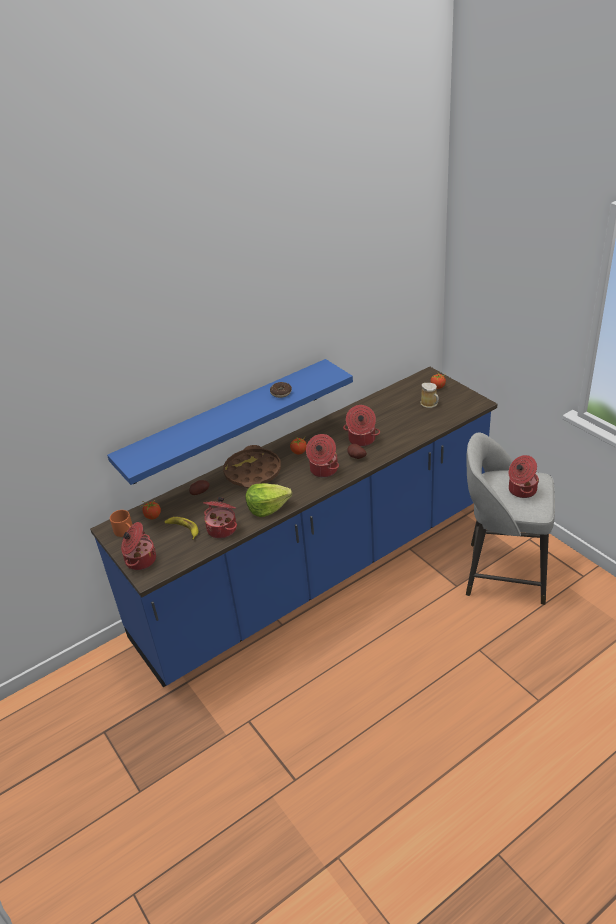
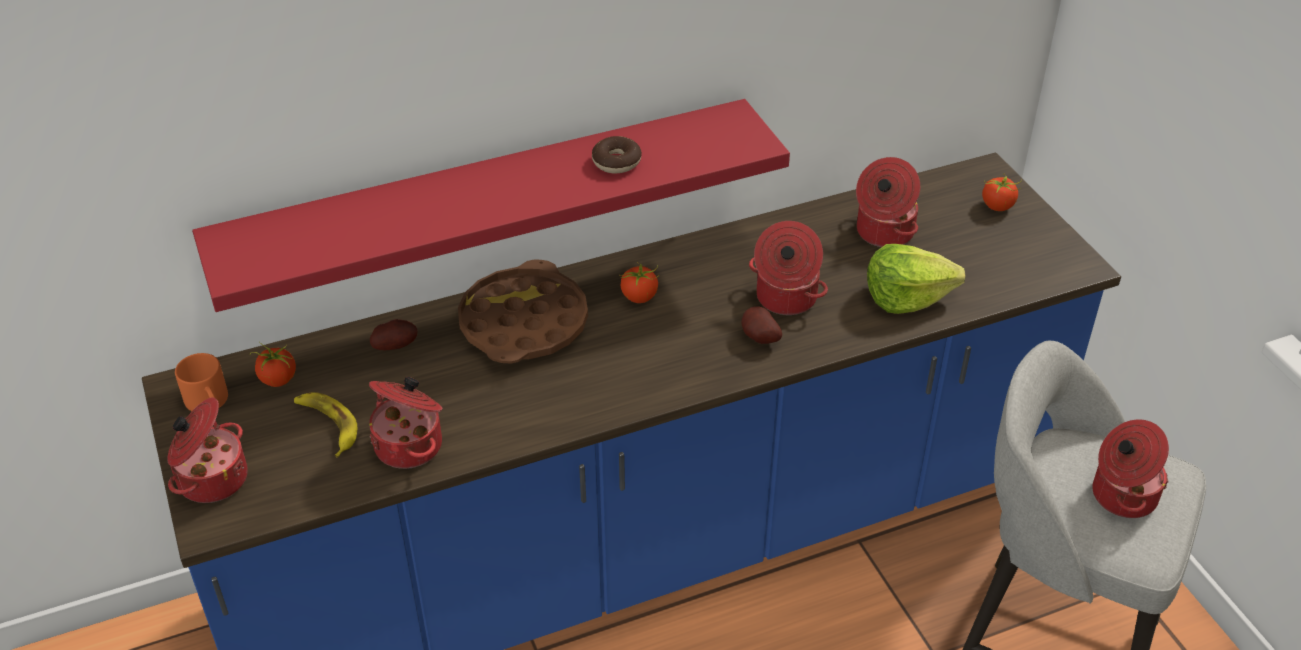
camera: 10 degrees right, 5 degrees up
blue shelf [107,359,353,485] -> red shelf [192,99,790,312]
lettuce [246,483,292,517] -> lettuce moved to [867,244,966,314]
cooking pot [306,434,339,477] -> cooking pot moved to [856,157,920,247]
mug [421,383,439,408] -> none

